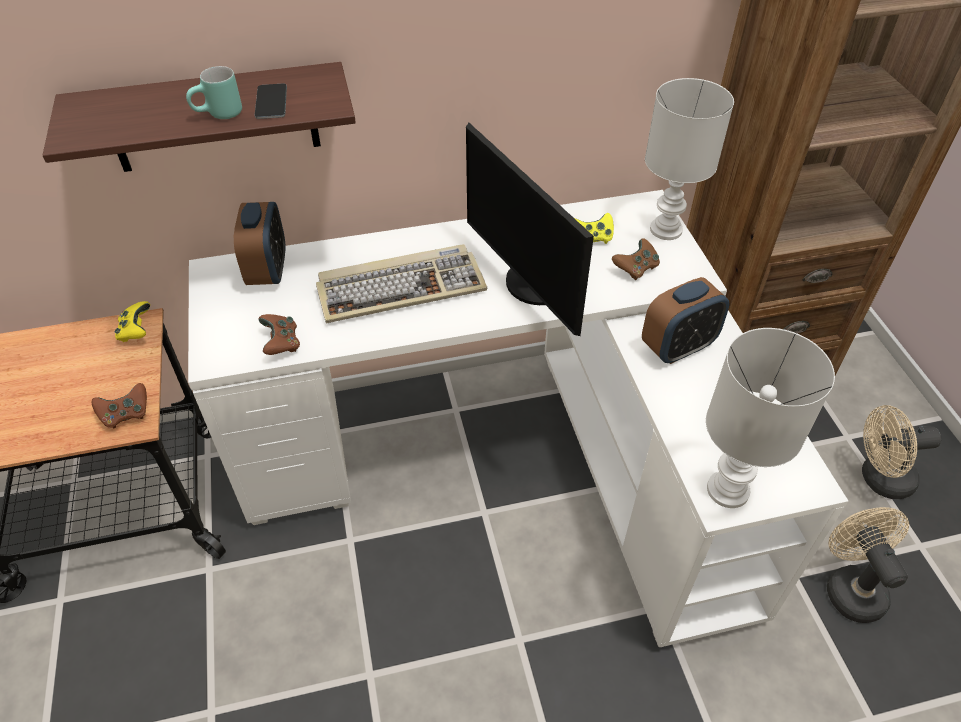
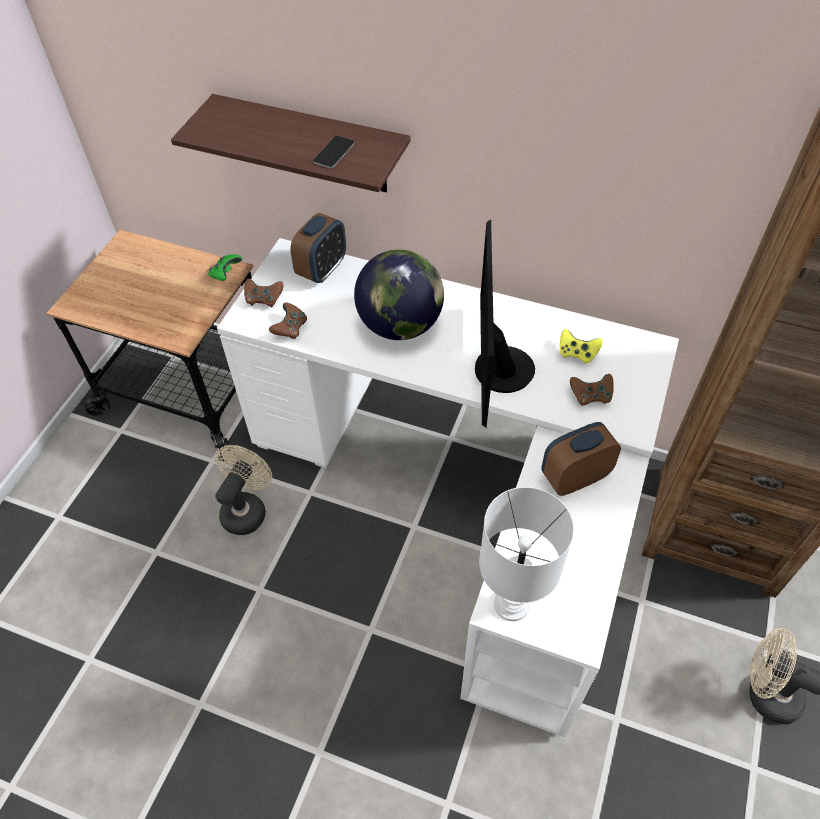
camera: 35 degrees right, 5 degrees up
brown game controller [91,383,147,428] -> brown game controller moved to [244,279,283,307]
yellow game controller [115,301,150,342] -> green game controller [208,254,242,281]
turquoise mug [186,66,242,119] -> none
keyboard [316,244,488,324] -> globe [354,249,444,340]
alarm clock [642,277,729,364] -> alarm clock turned 150 degrees clockwise [541,422,621,496]
white table lamp [645,78,734,240] -> none
beige fan [827,507,909,623] -> beige fan moved to [215,445,272,535]

